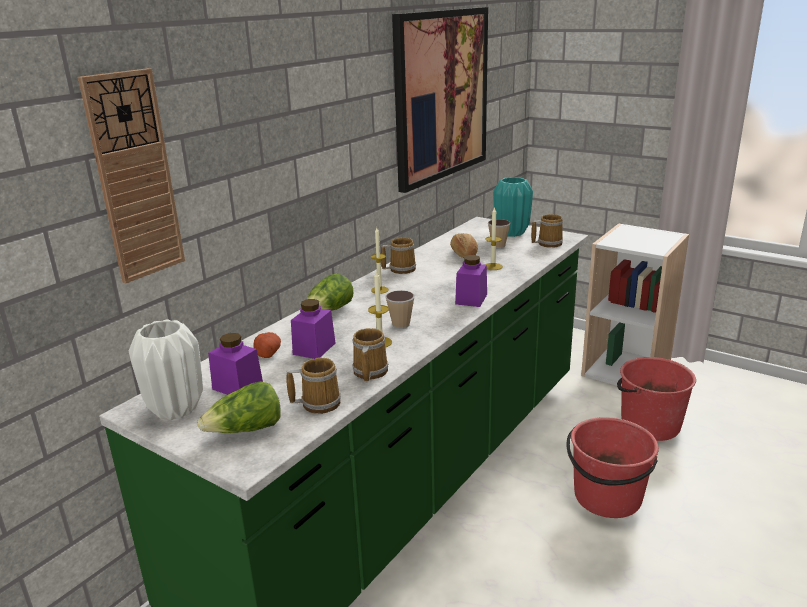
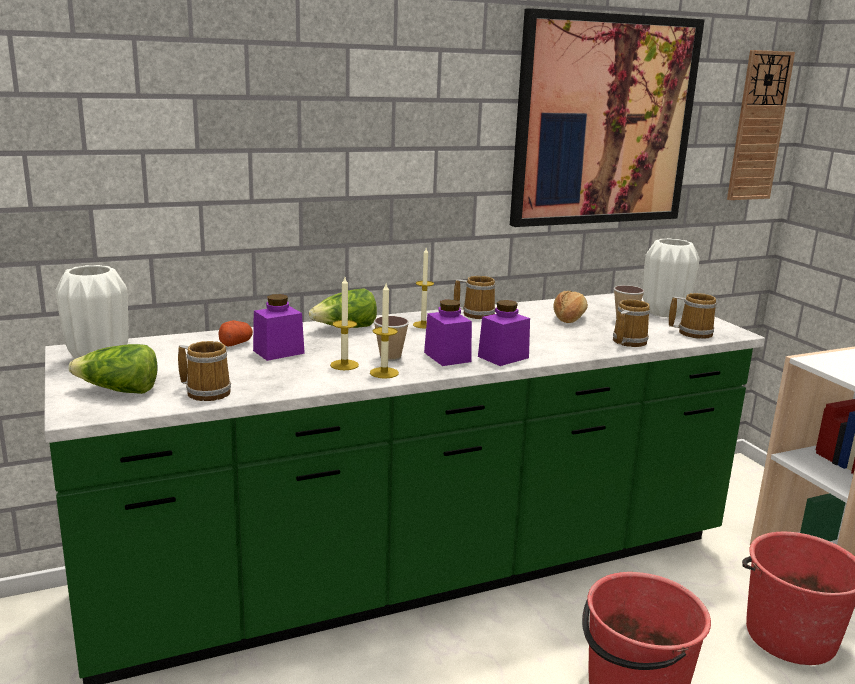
camera: 30 degrees right, 5 degrees down
wall clock [78,68,185,283] -> wall clock moved to [727,50,795,200]
purple jar [208,333,263,395] -> purple jar moved to [424,300,472,366]
mug [352,328,388,382] -> mug moved to [613,299,650,347]
candle [485,207,503,270] -> candle moved to [370,283,399,379]
turquoise vase [493,177,533,237] -> white vase [643,238,700,317]

